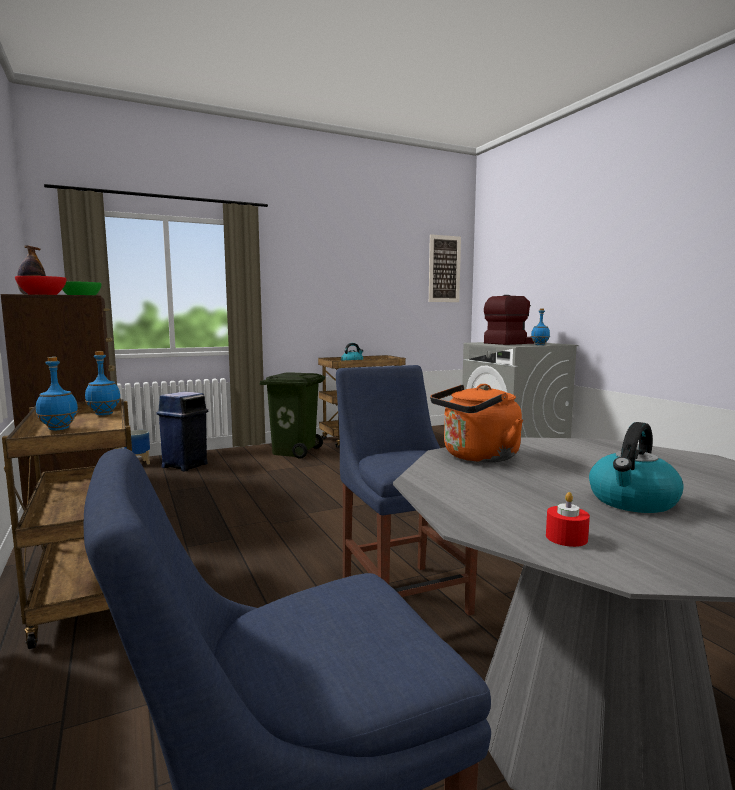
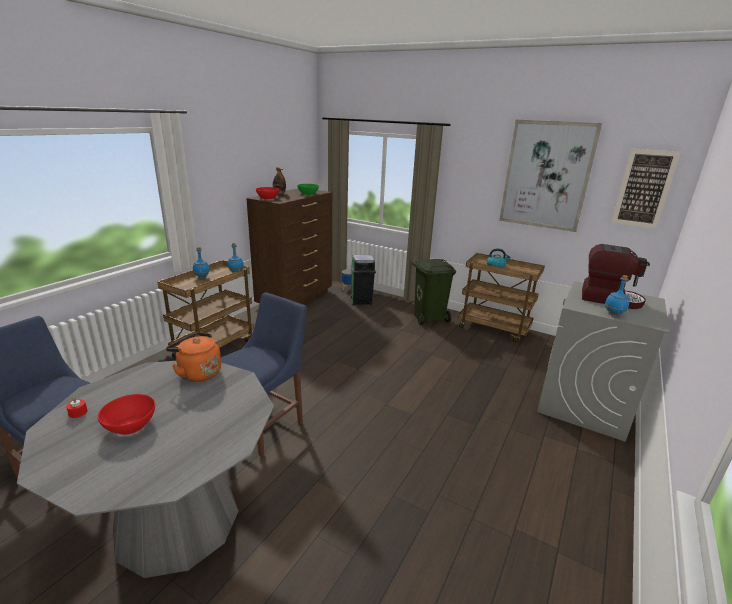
camera: 55 degrees right, 15 degrees up
blue trash can [156,391,208,472] -> green trash can [350,255,376,305]
kettle [589,422,684,513] -> red bowl [98,394,155,435]
none -> picture [499,120,602,232]

